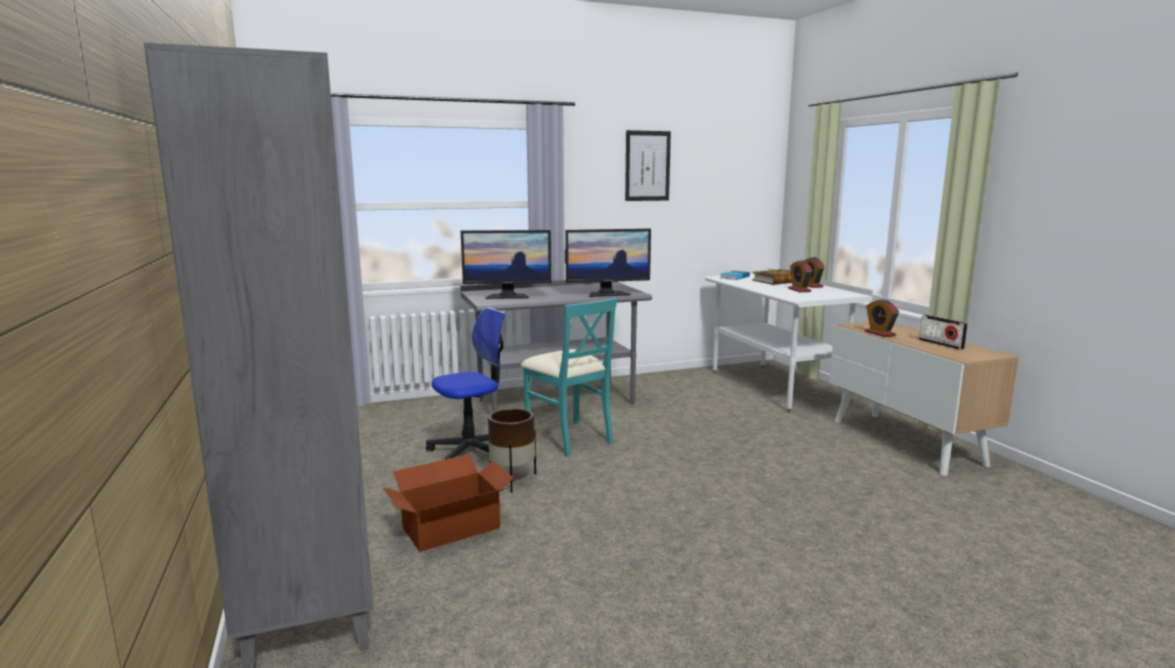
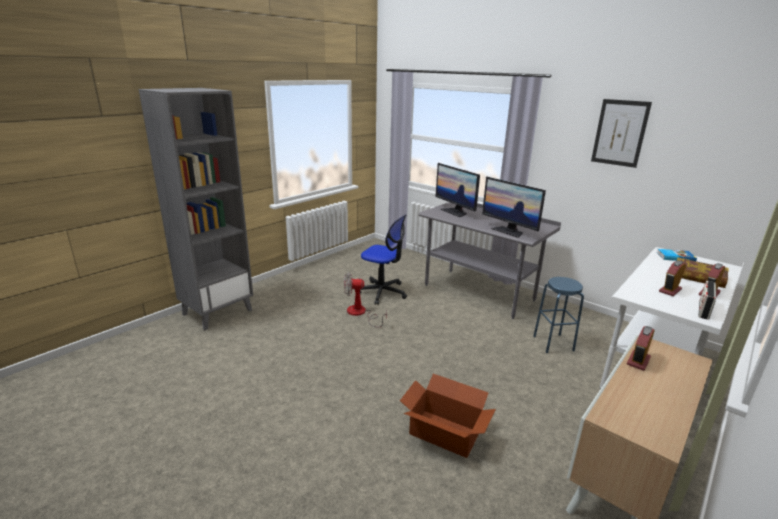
camera: 60 degrees right, 10 degrees up
cardboard box [382,454,514,552] -> cardboard box moved to [400,374,496,458]
brown planter [488,408,536,493] -> fan [344,272,387,328]
turquoise chair [521,298,617,457] -> none
radio [919,315,968,349] -> radio moved to [698,281,716,319]
none -> blue stool [533,277,584,353]

